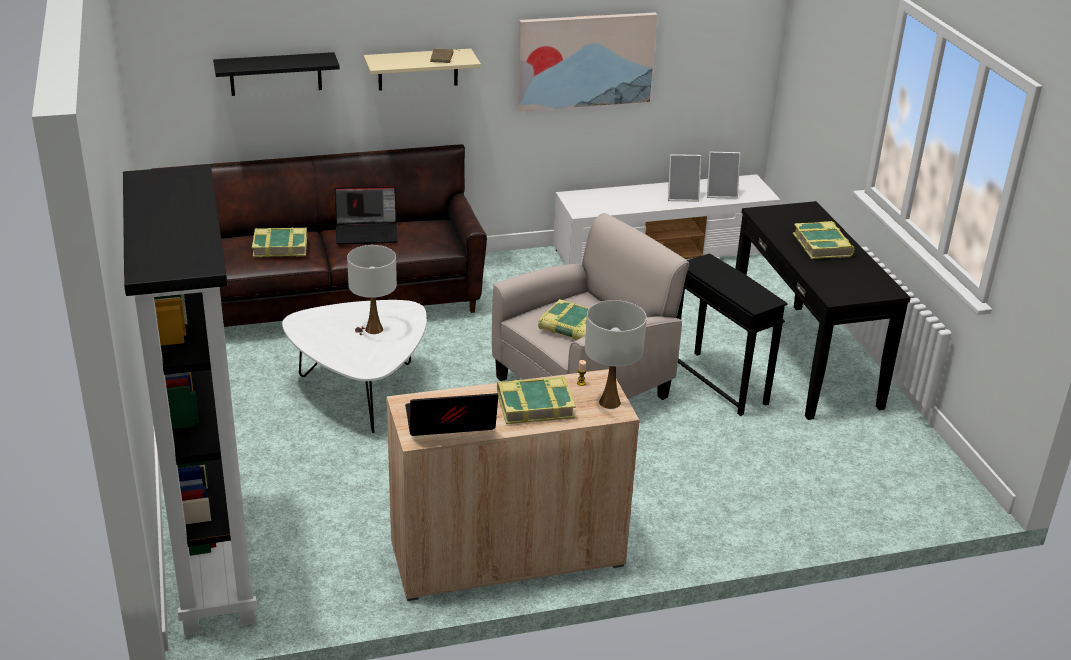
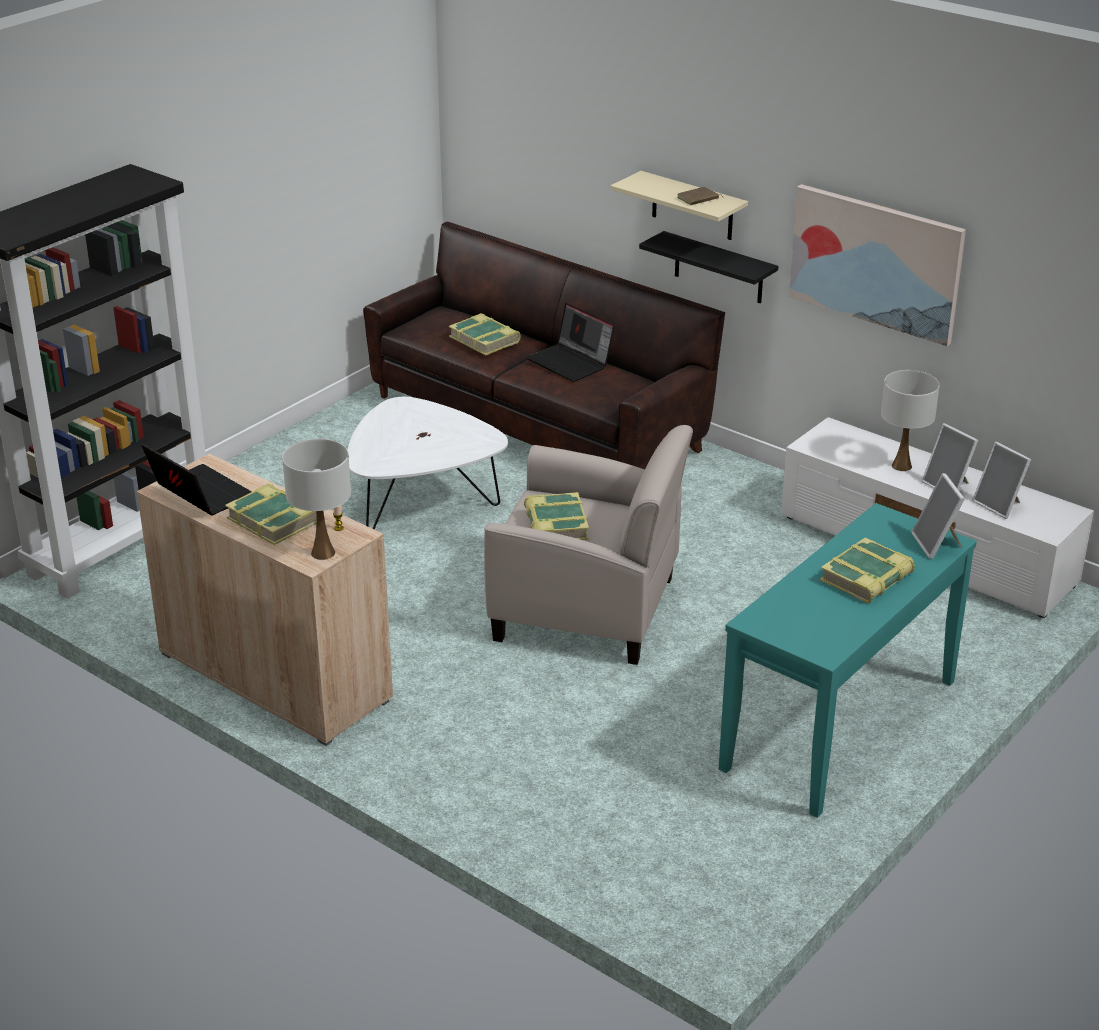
camera: 55 degrees right, 0 degrees up
black shelf [213,52,340,96] -> black shelf moved to [639,231,778,303]
white table lamp [347,245,397,334] -> white table lamp moved to [881,370,940,471]
black side table [676,253,788,416] -> none
black console table [735,201,911,420] -> turquoise console table [718,503,977,818]
none -> picture frame [911,473,965,559]

